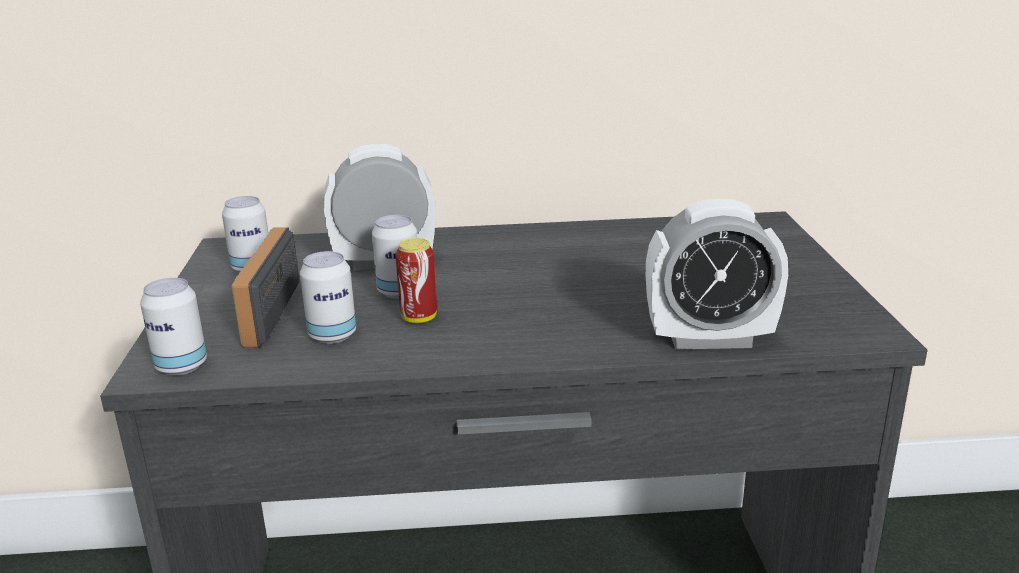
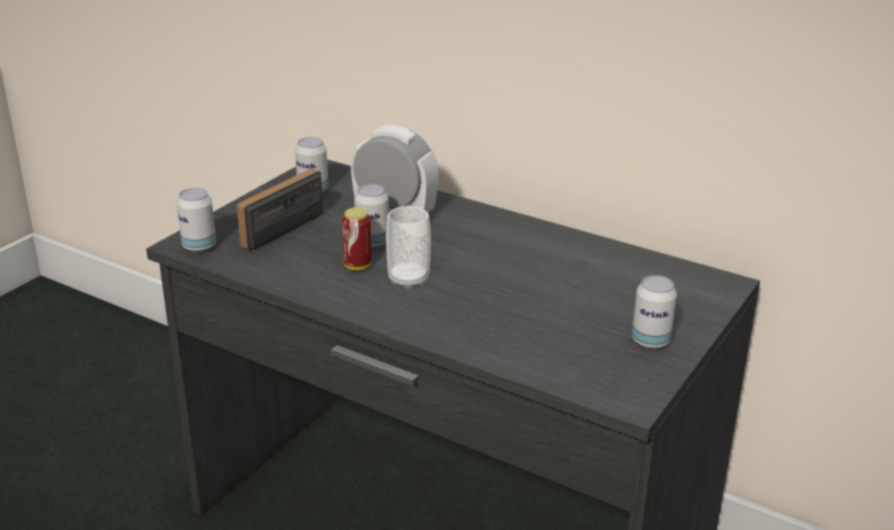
camera: 35 degrees right, 5 degrees up
can [300,251,356,344] -> can moved to [632,275,677,349]
alarm clock [646,199,788,350] -> none
none -> cup [386,206,431,289]

